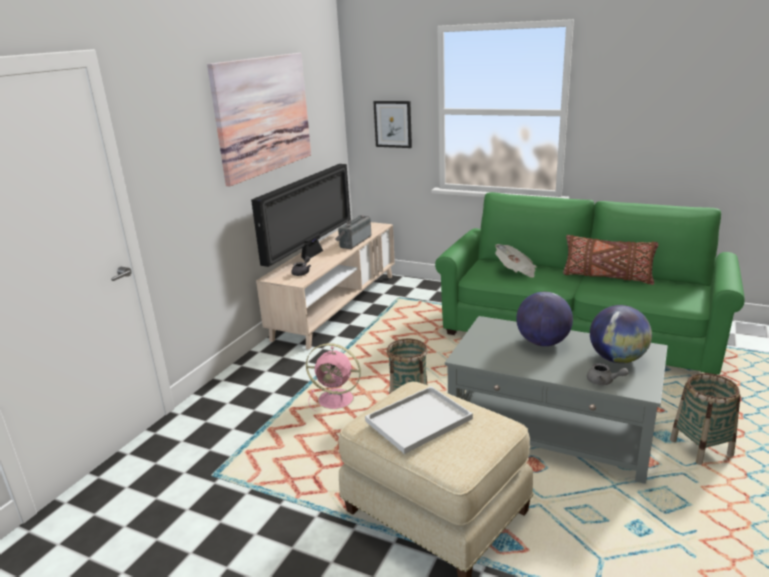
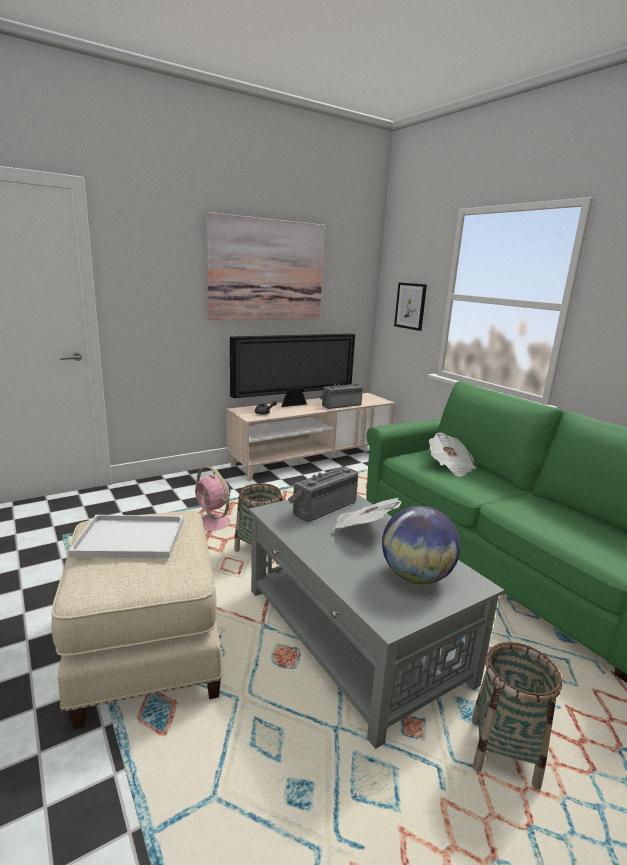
camera: 30 degrees right, 5 degrees down
globe [516,292,573,346] -> newspaper [333,498,401,529]
brown pillow [563,235,658,285] -> none
grey teapot [587,363,628,385] -> none
none -> radio [288,466,358,522]

